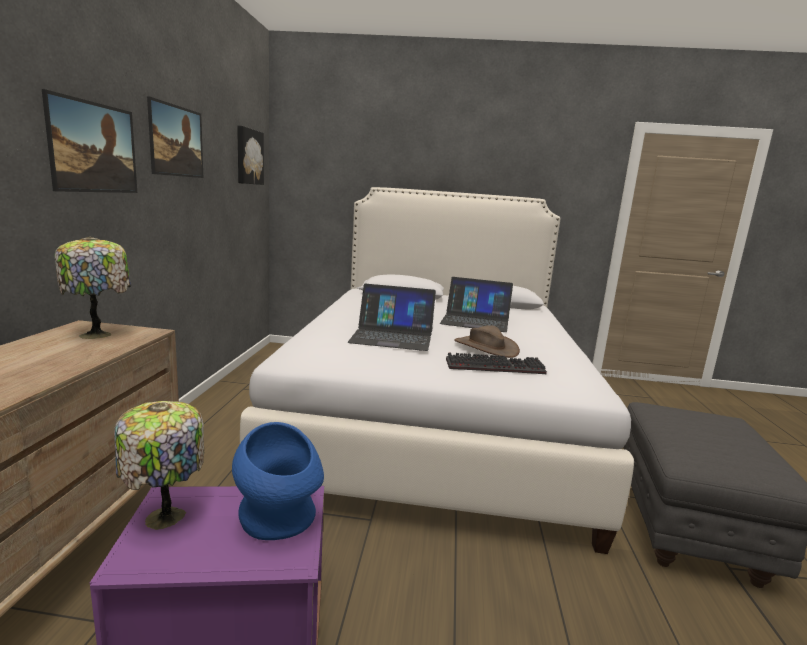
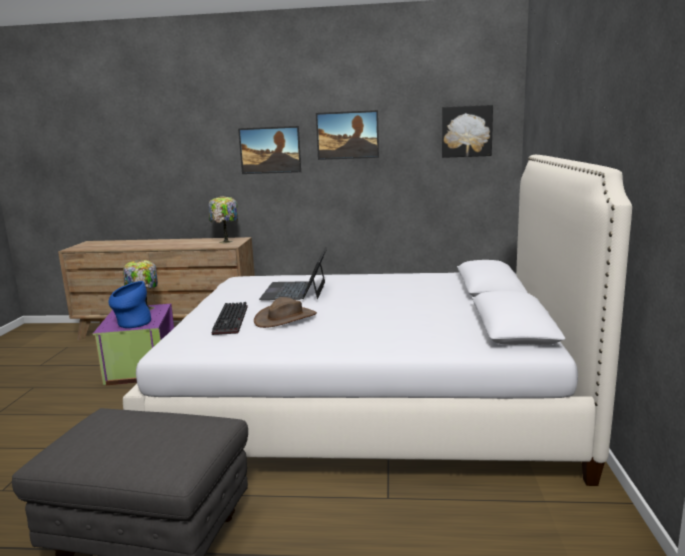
camera: 90 degrees right, 0 degrees up
laptop [440,277,513,332] -> none

